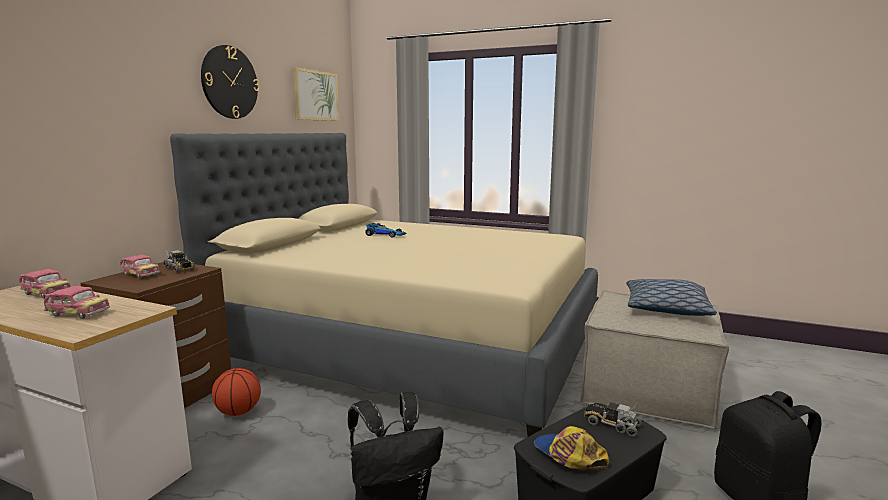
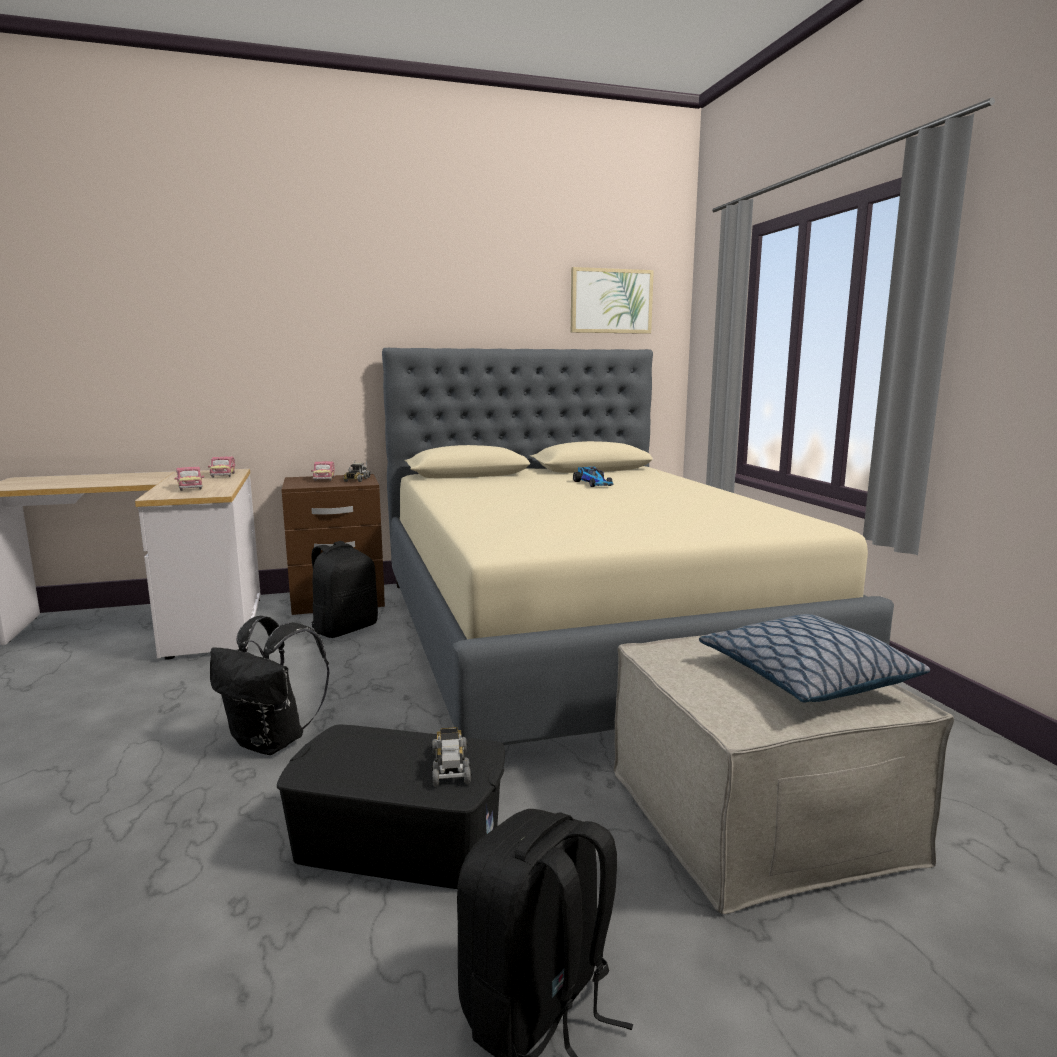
camera: 50 degrees right, 0 degrees up
wall clock [201,45,259,119] -> none
basketball [212,368,261,416] -> black backpack [311,541,378,638]
cap [534,426,609,470] -> none

